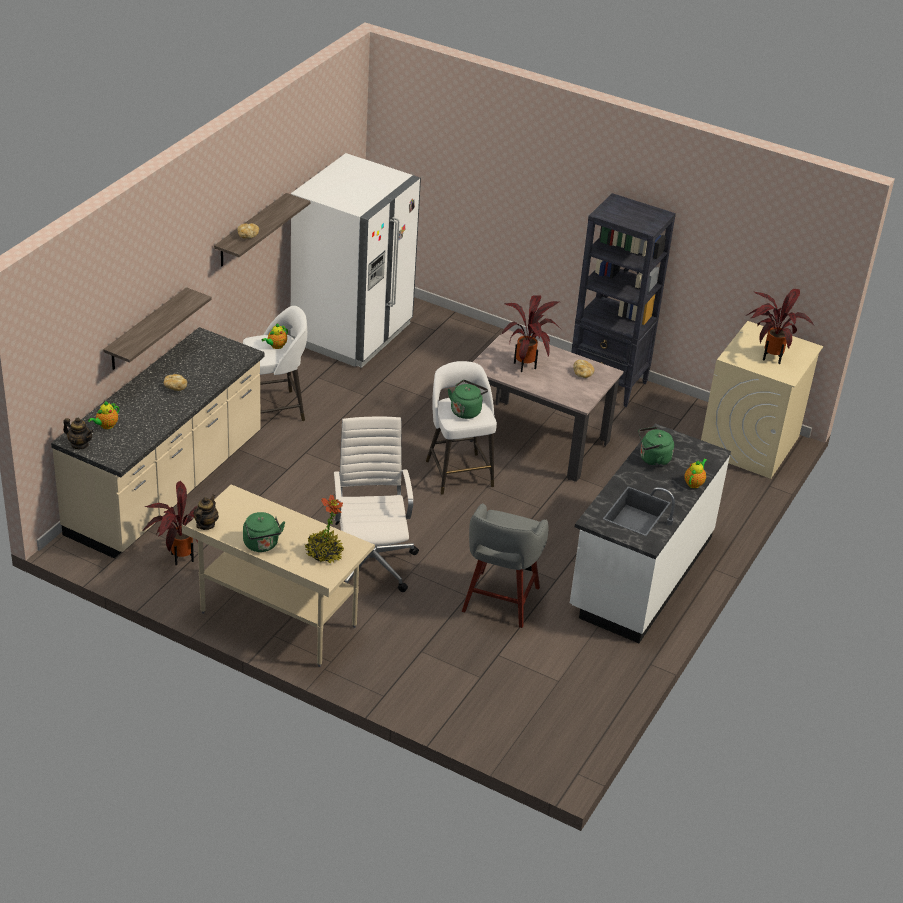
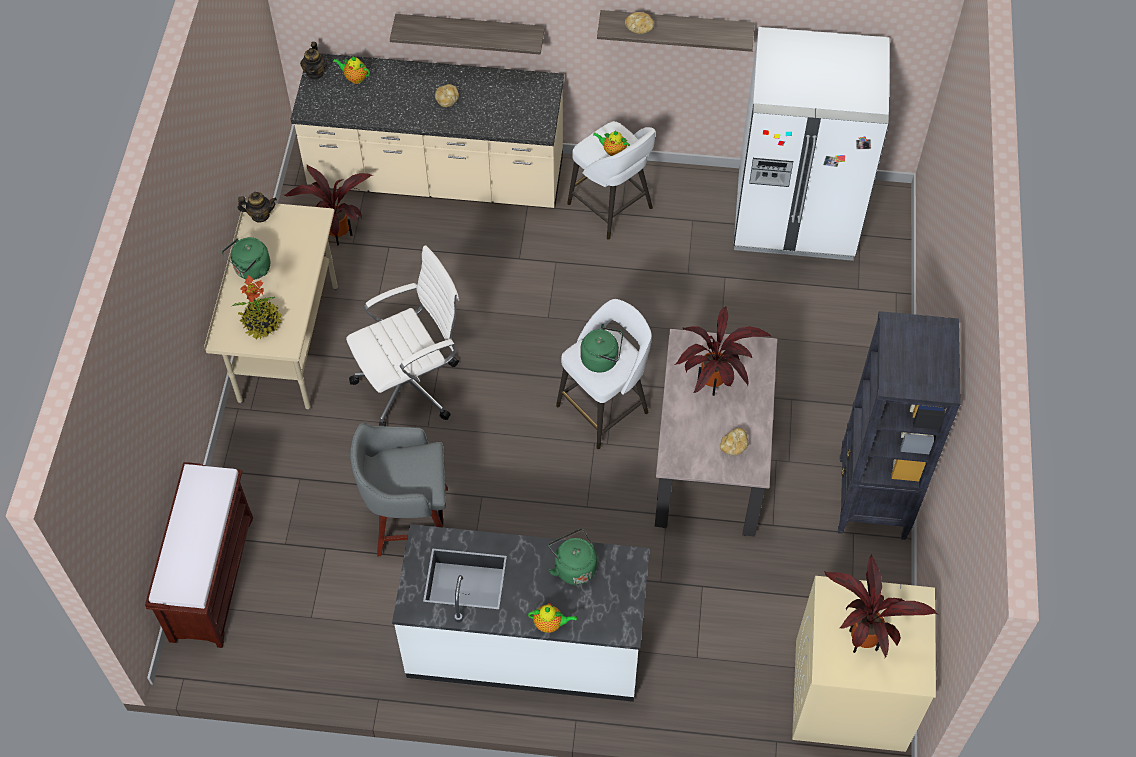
camera: 70 degrees right, 20 degrees up
none -> brown bench [145,462,253,648]

